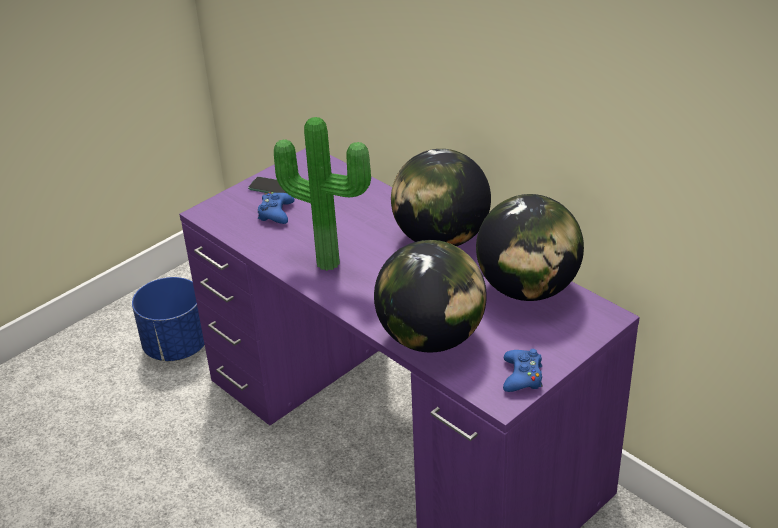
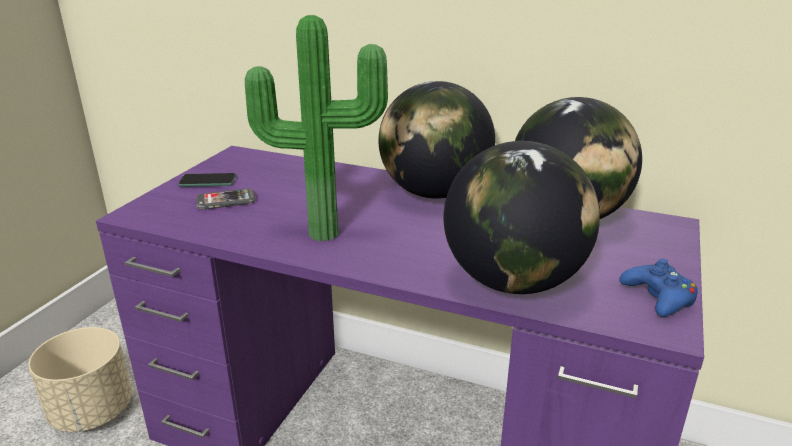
camera: 25 degrees left, 10 degrees down
blue planter [132,277,205,361] -> beige planter [28,327,132,432]
blue game controller [258,192,295,224] -> phone [196,188,256,210]

